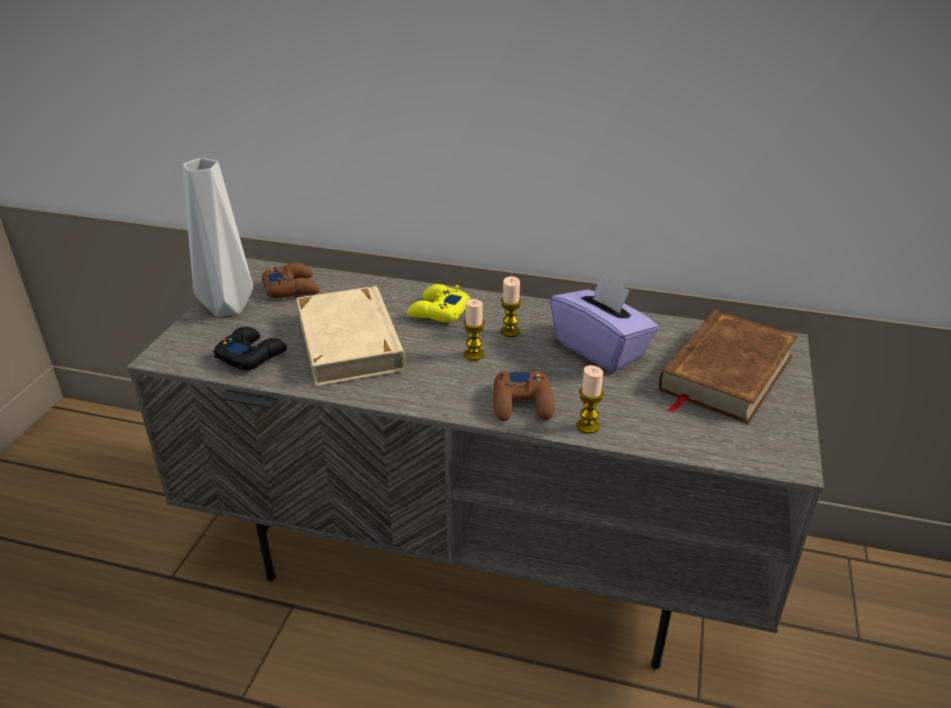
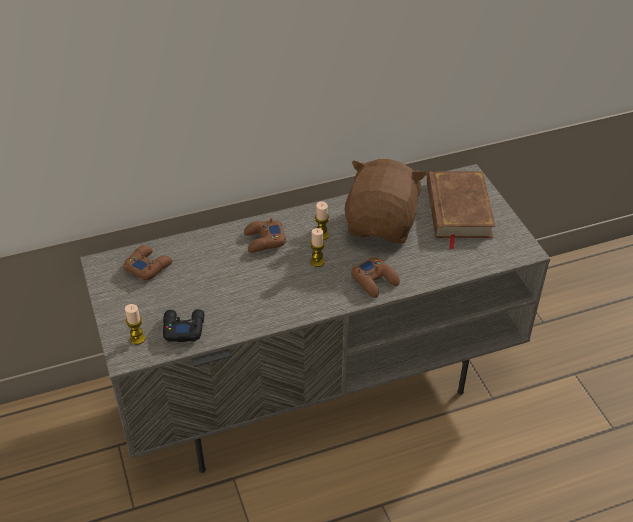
camera: 35 degrees left, 10 degrees up
grey vase [183,158,253,317] -> none
beige book [297,286,406,386] -> none
yellow game controller [407,284,470,322] -> brown game controller [244,218,286,253]
purple tissue box [550,274,659,372] -> brown plush toy [345,159,427,243]
candle [577,365,604,434] -> candle moved to [125,304,145,345]

